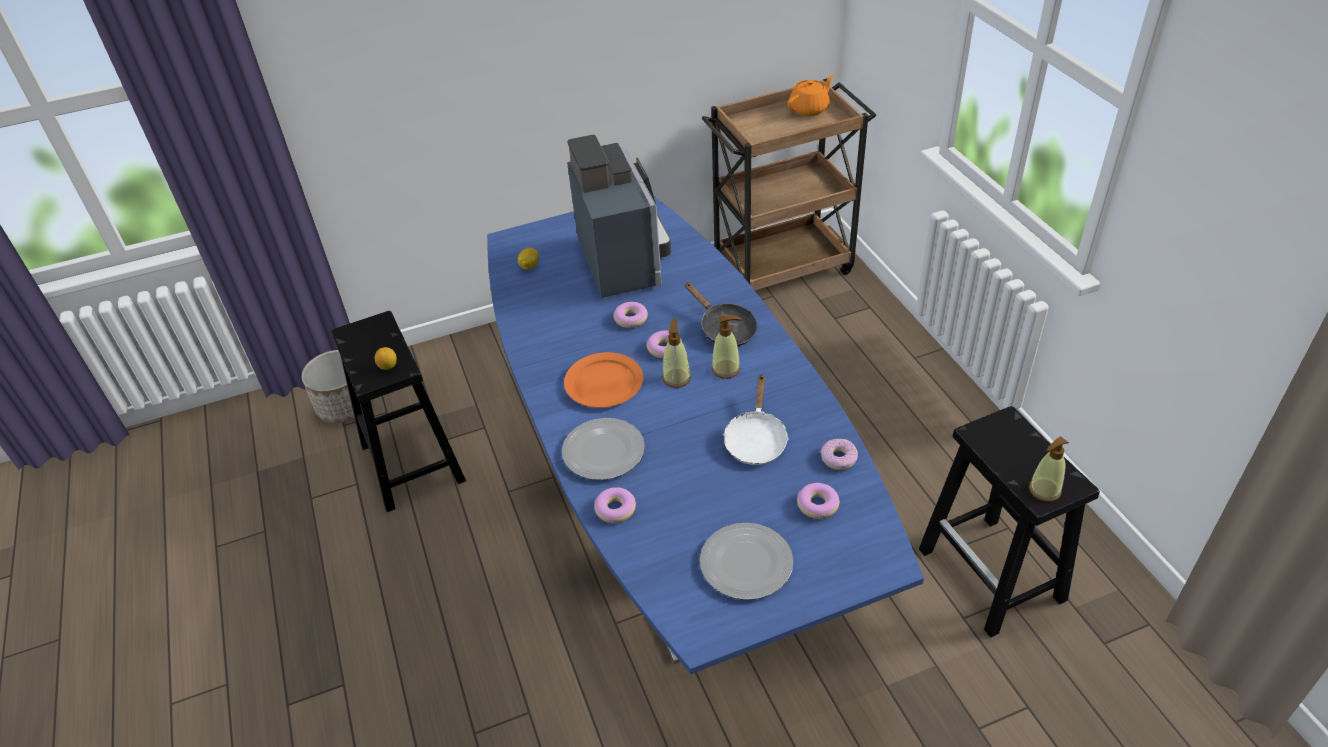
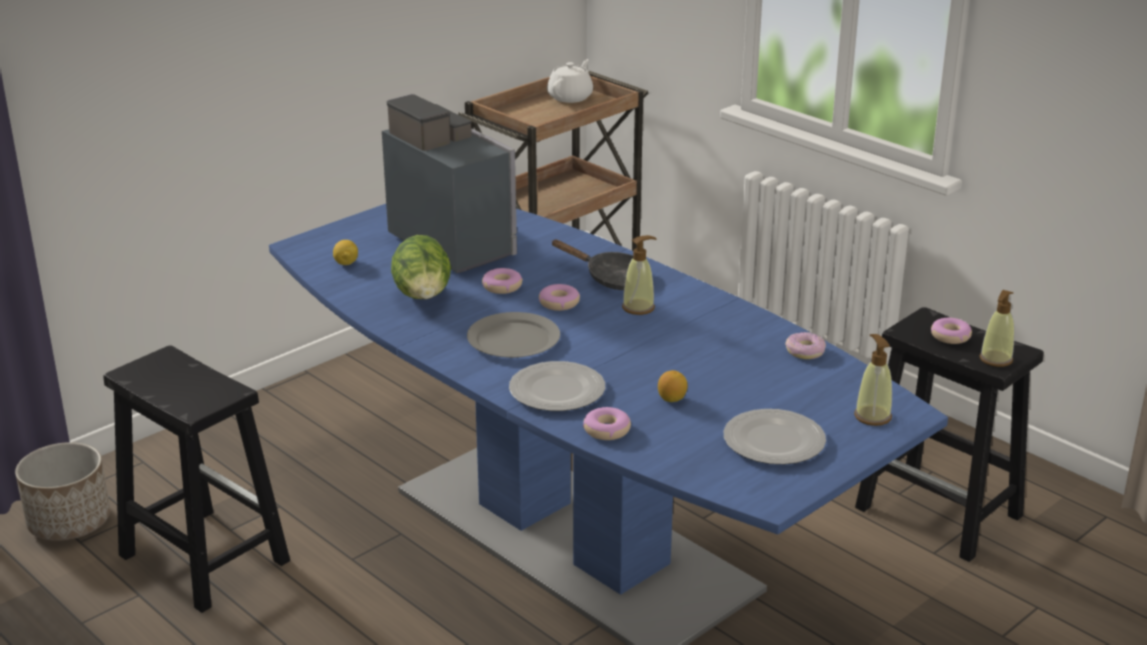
camera: 25 degrees left, 15 degrees down
lemon [375,347,397,370] -> lemon moved to [658,370,688,402]
orange plate [564,352,643,408] -> grey plate [467,312,560,358]
soap dispenser [662,319,691,388] -> soap dispenser moved to [854,334,892,426]
white frying pan [723,374,789,465] -> none
orange teapot [787,75,834,116] -> white teapot [547,59,593,103]
donut [797,483,840,519] -> donut moved to [931,318,972,344]
none -> lettuce [391,235,451,299]

